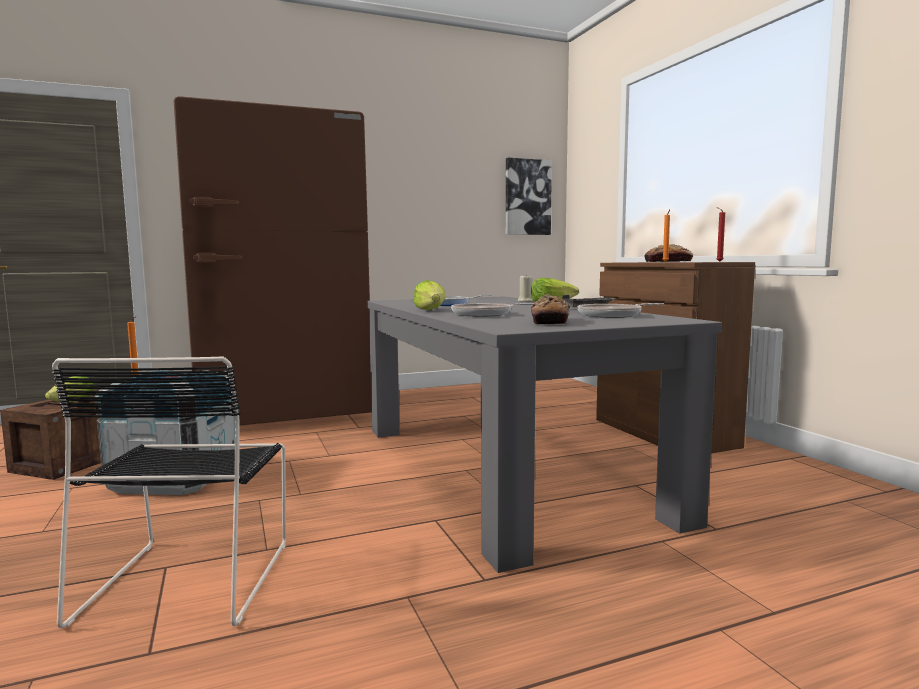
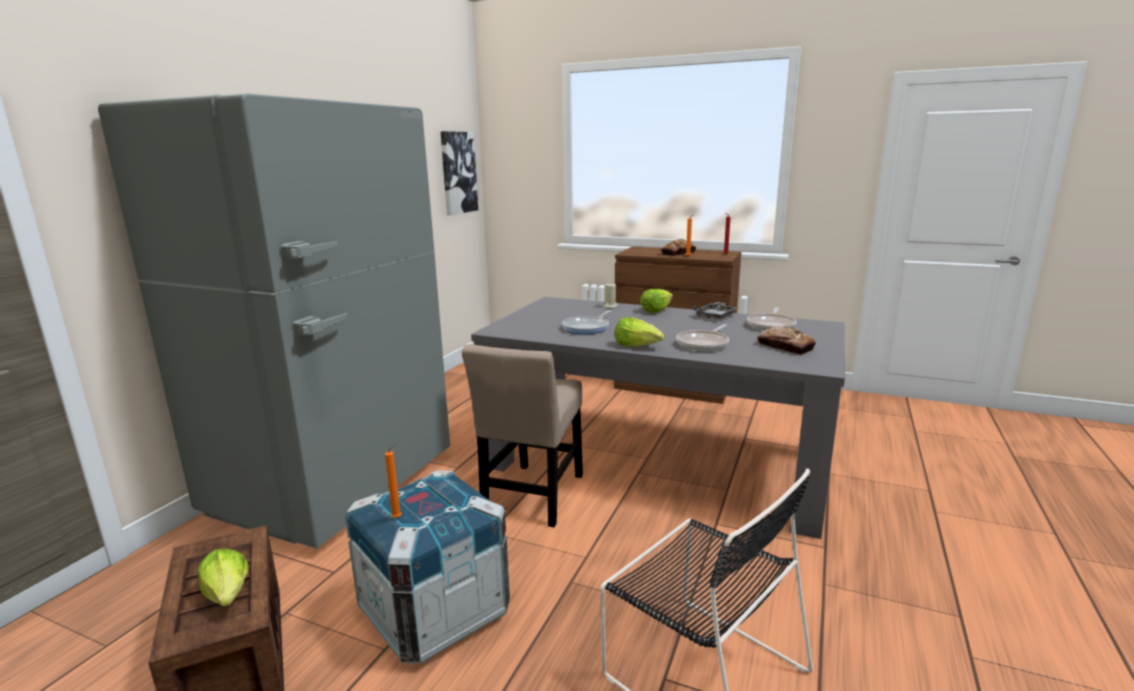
camera: 45 degrees left, 10 degrees up
brown fridge [174,96,372,425] -> grey fridge [98,93,450,549]
none -> beige chair [462,344,583,527]

